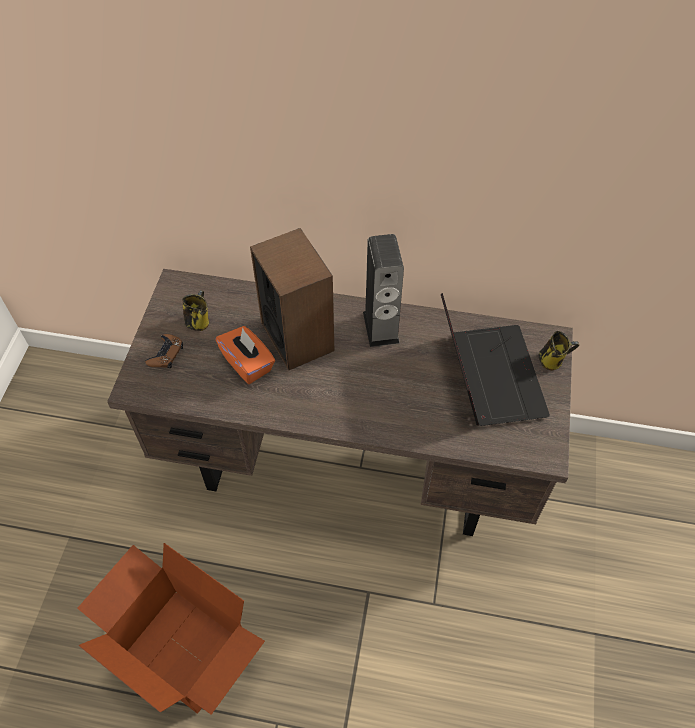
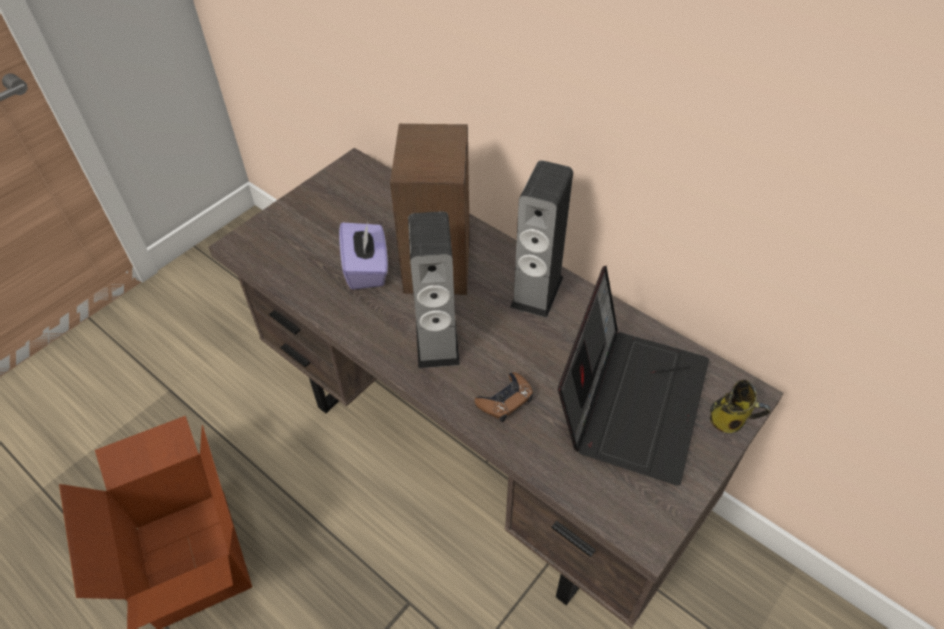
camera: 30 degrees right, 5 degrees down
brown game controller [145,334,183,368] -> brown game controller moved to [475,372,533,422]
mug [182,290,209,331] -> none
orange tissue box [216,326,275,384] -> purple tissue box [339,222,388,290]
none -> speaker [408,211,460,368]

